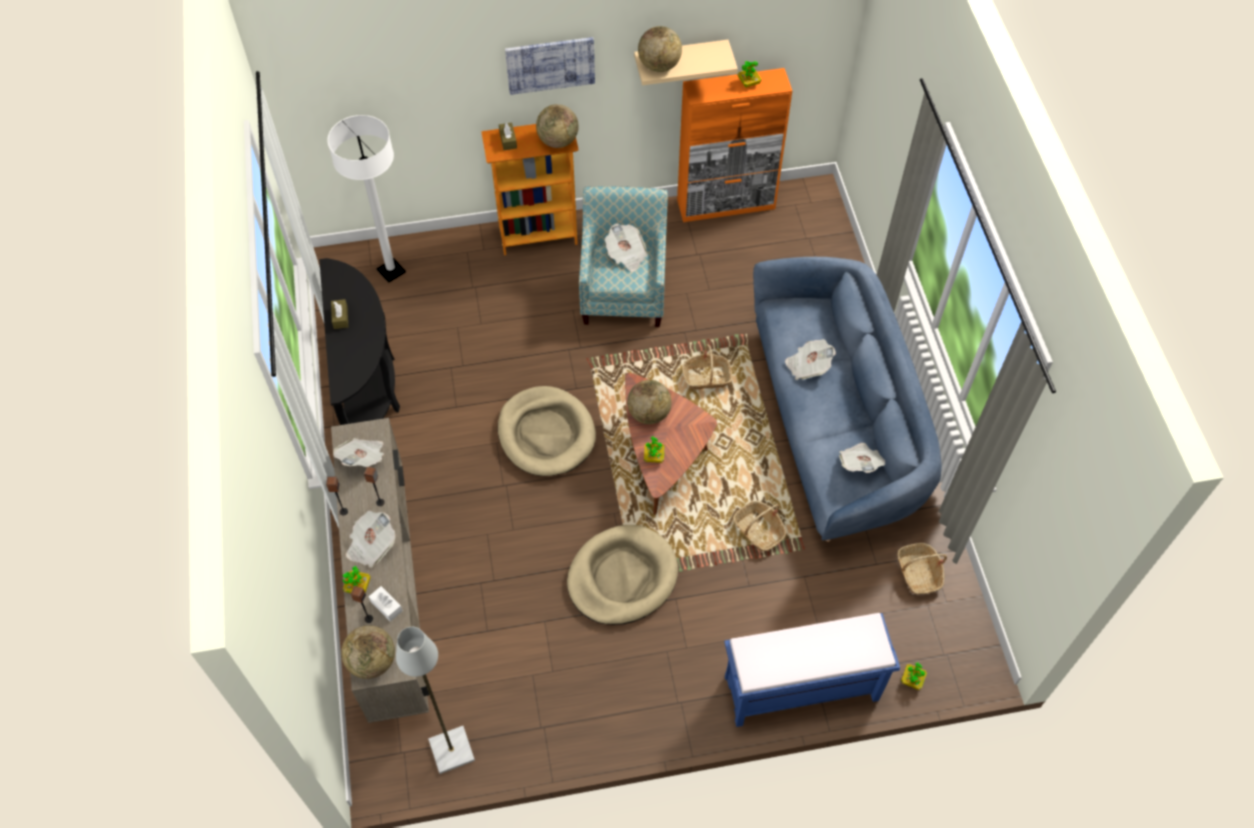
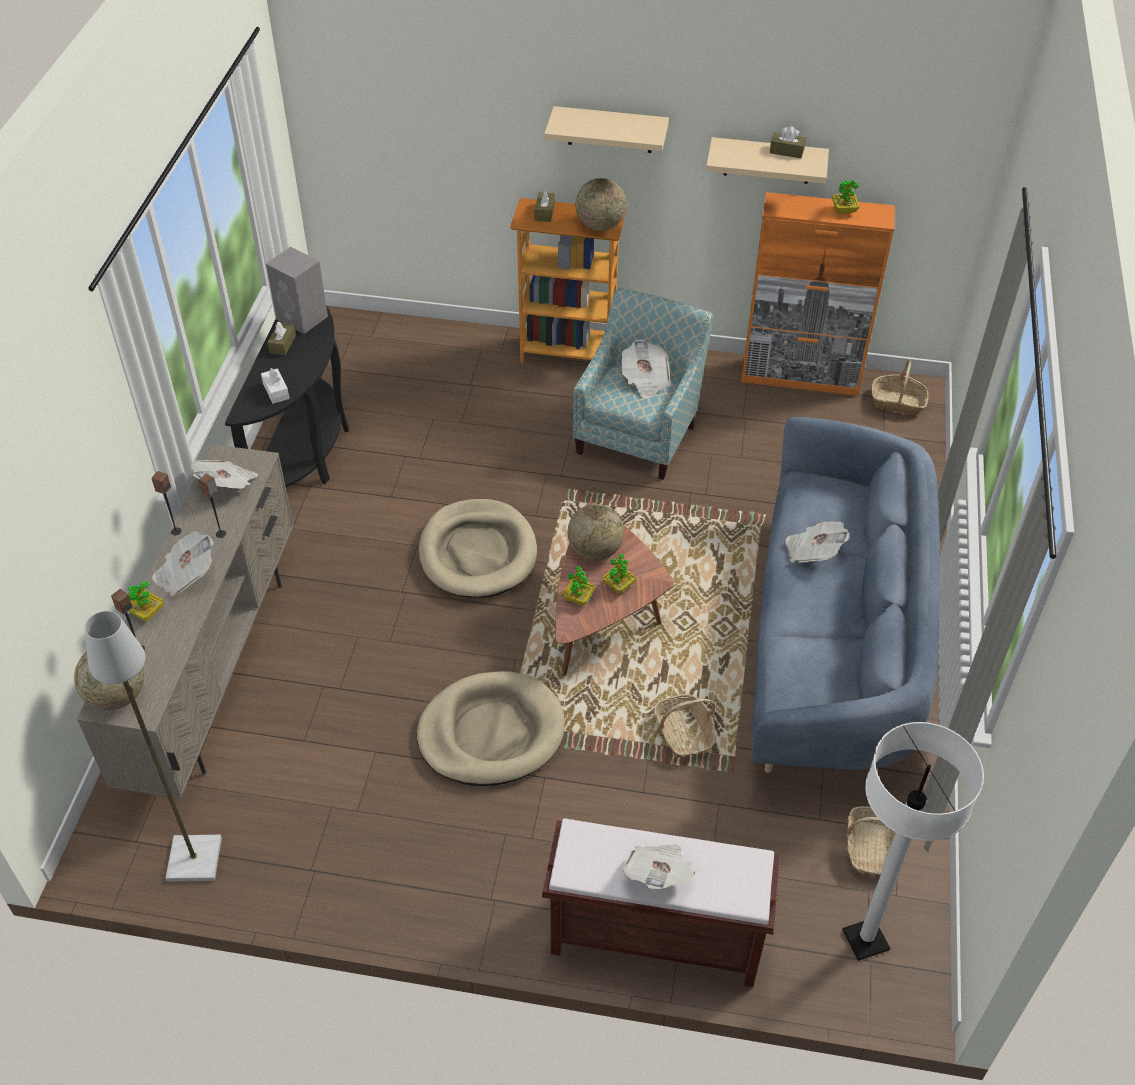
camera: 20 degrees right, 10 degrees down
white floor lamp [327,115,406,283] -> white floor lamp moved to [842,722,984,961]
white tissue box [369,586,403,622] -> white tissue box moved to [261,368,290,404]
picture [505,37,595,95] -> beige shelf [544,106,669,153]
globe [638,26,682,72] -> none
basket [682,344,733,389] -> basket moved to [872,360,929,415]
blue bench [724,613,900,727] -> brown bench [542,818,780,987]
newspaper [839,443,885,473] -> newspaper moved to [622,844,695,889]
potted plant [901,662,927,690] -> potted plant moved to [603,554,636,594]
none -> grey speaker [266,247,328,334]
none -> brown tissue box [770,126,806,158]

